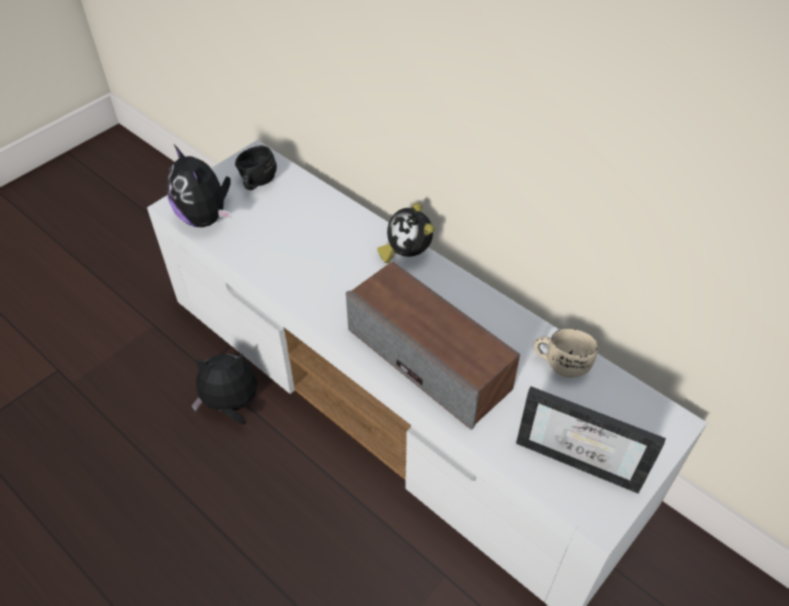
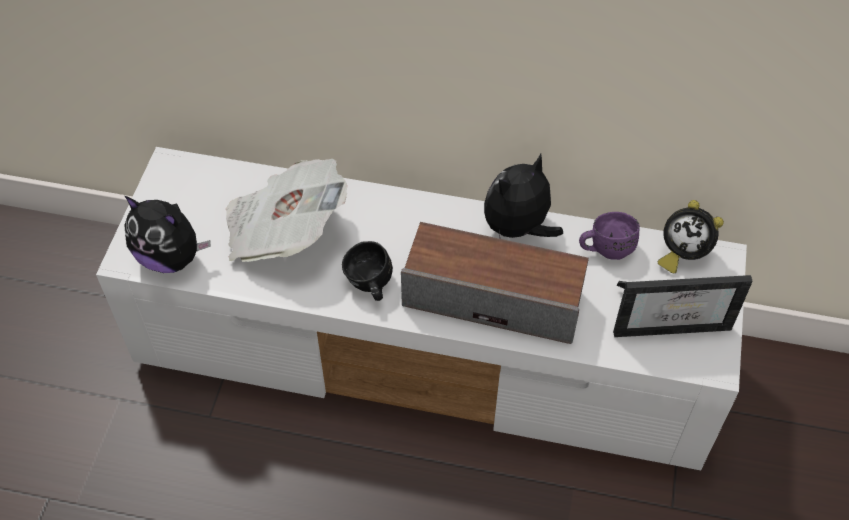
camera: 30 degrees left, 5 degrees up
plush toy [191,353,258,425] -> plush toy moved to [484,154,563,239]
black mug [235,145,277,190] -> black mug moved to [342,241,393,301]
alarm clock [377,203,434,263] -> alarm clock moved to [658,200,724,273]
beige mug [534,329,598,378] -> purple mug [579,212,640,260]
none -> newspaper [226,159,347,262]

